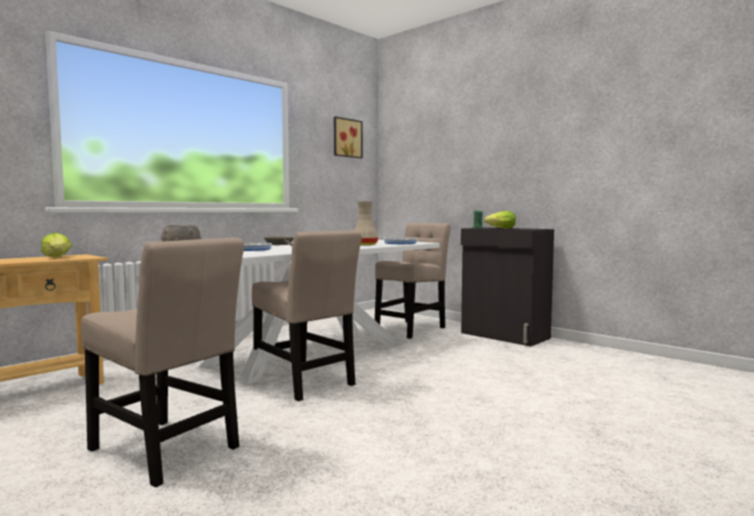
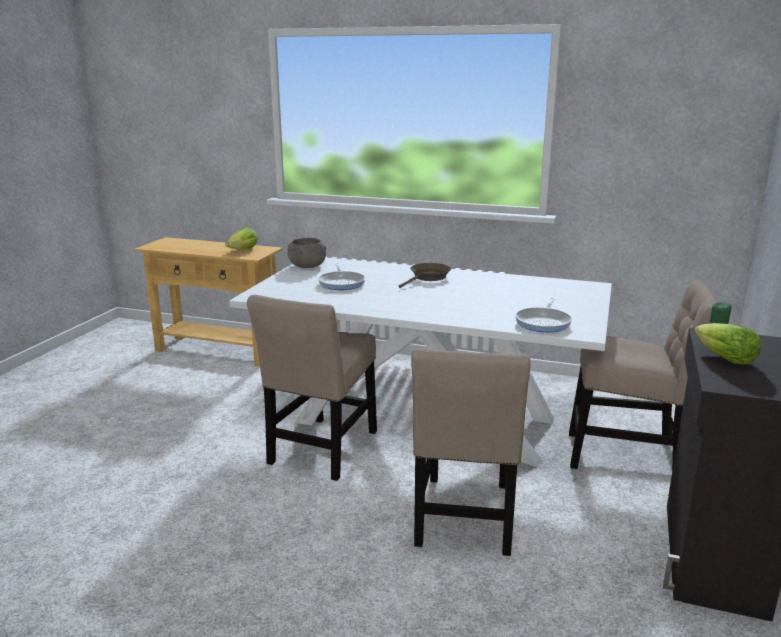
camera: 65 degrees right, 15 degrees up
beige chair [81,237,244,487] -> beige chair moved to [411,348,531,556]
picture [334,116,363,158] -> none
beige vase [355,202,379,246] -> none

